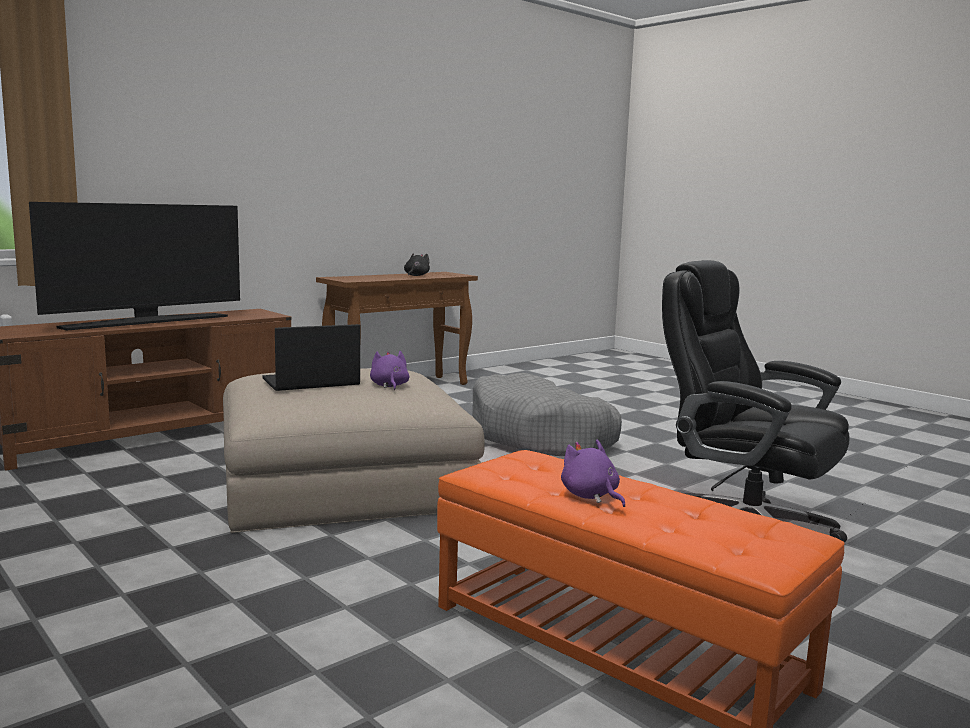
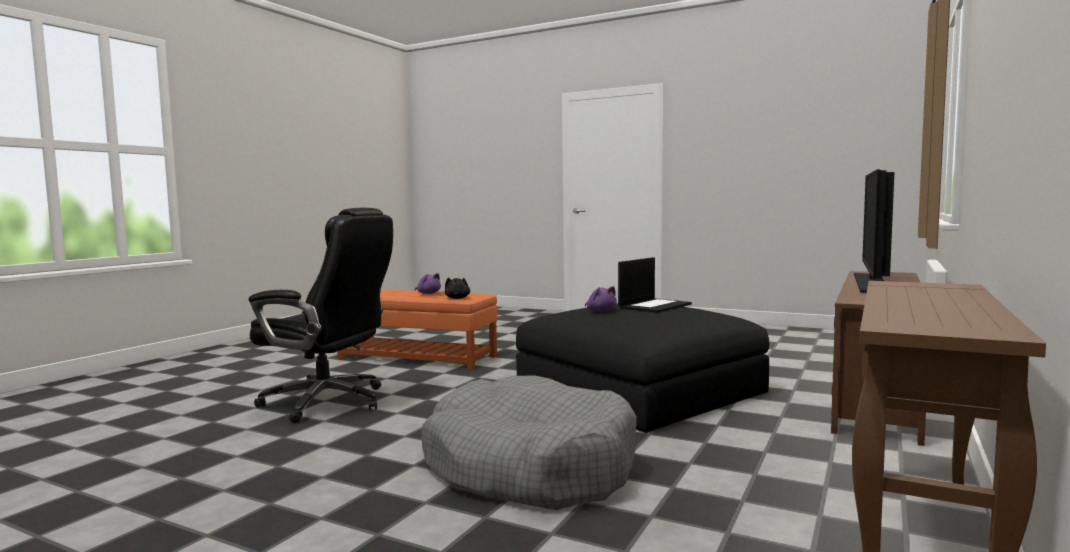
camera: 160 degrees right, 5 degrees down
beige ottoman [223,368,485,533] -> black ottoman [516,303,769,433]
black plush toy [404,253,430,276] -> black plush toy moved to [445,277,470,299]

